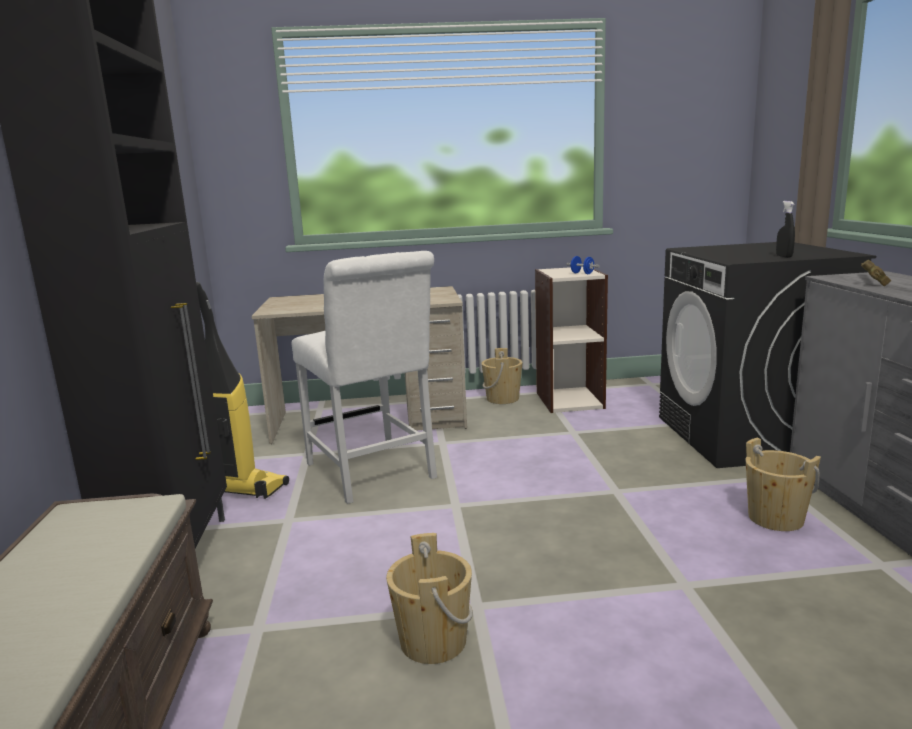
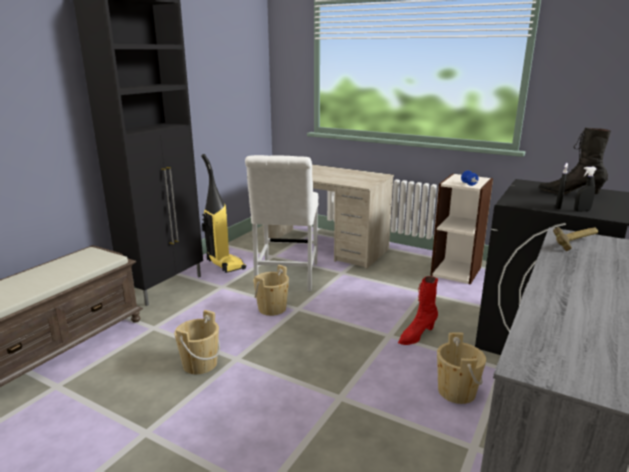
camera: 35 degrees right, 5 degrees up
beige bucket [481,348,523,404] -> beige bucket moved to [253,265,289,316]
none -> red boot [398,276,438,345]
none -> black boot [539,128,611,194]
none -> black spray bottle [574,167,597,212]

